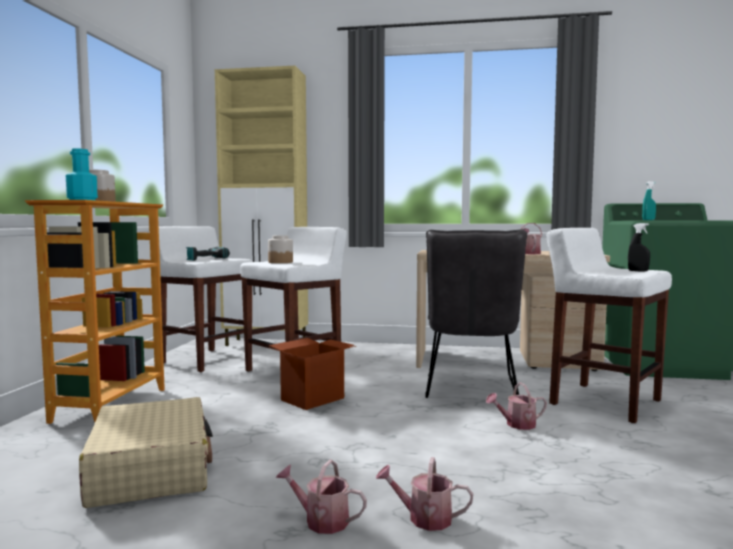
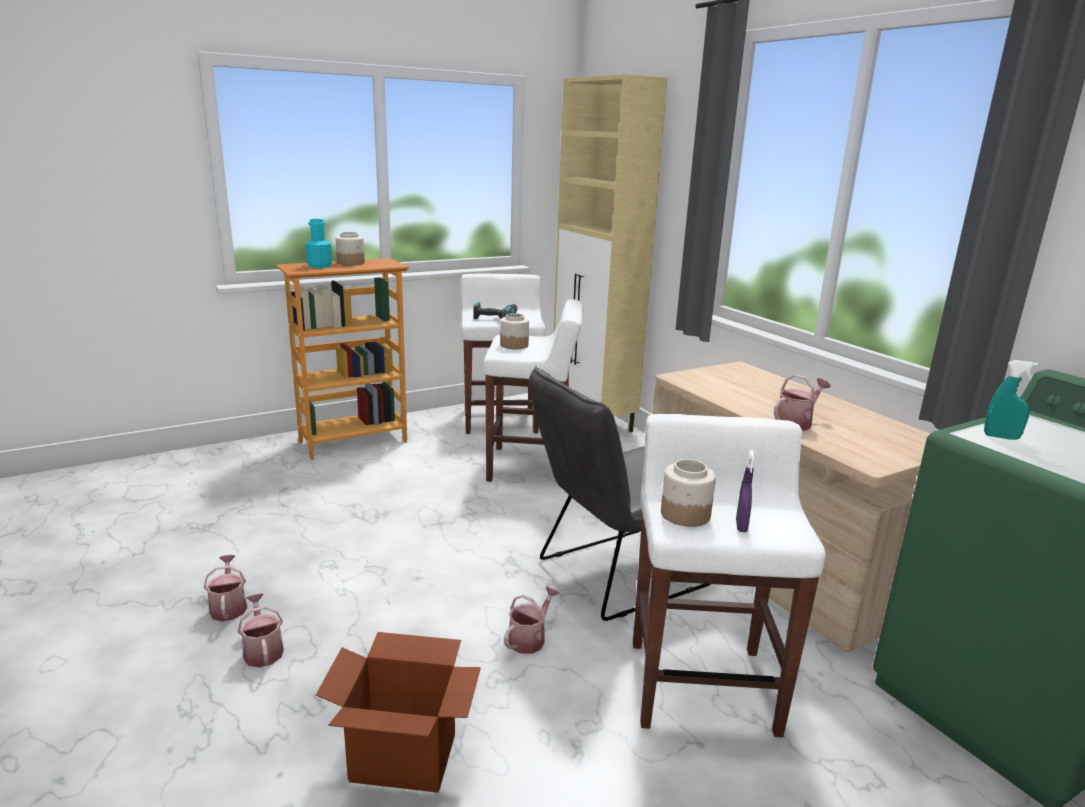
camera: 50 degrees right, 15 degrees up
beige suitcase [79,397,213,508] -> none
cardboard box [269,338,356,410] -> cardboard box moved to [316,632,481,793]
watering can [486,382,547,430] -> watering can turned 90 degrees clockwise [504,586,559,654]
black spray bottle [628,223,650,272] -> purple spray bottle [736,450,755,532]
none -> jar [661,459,716,527]

